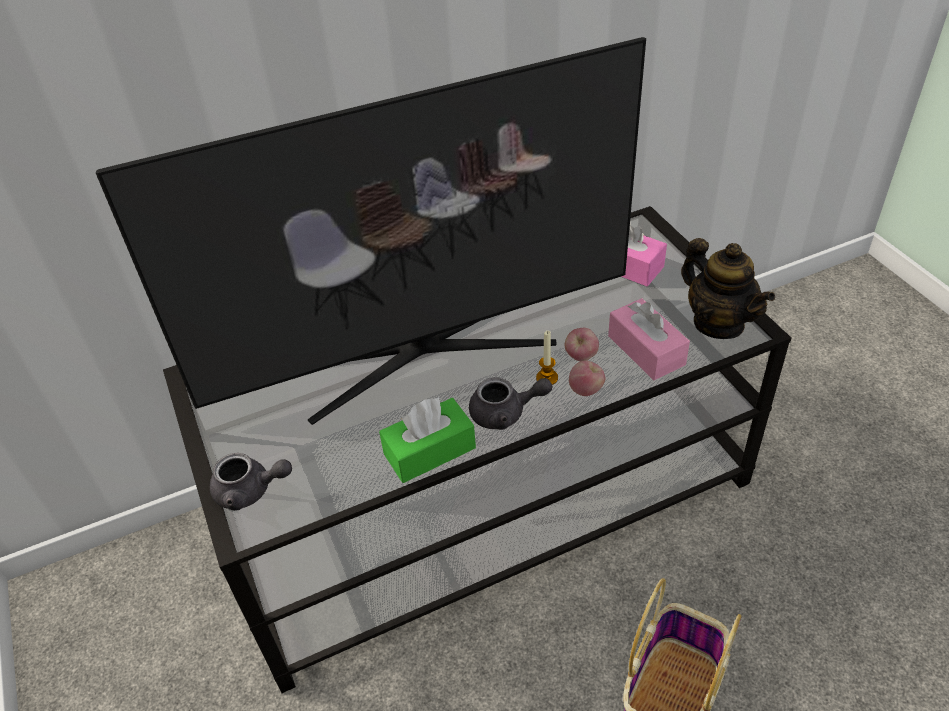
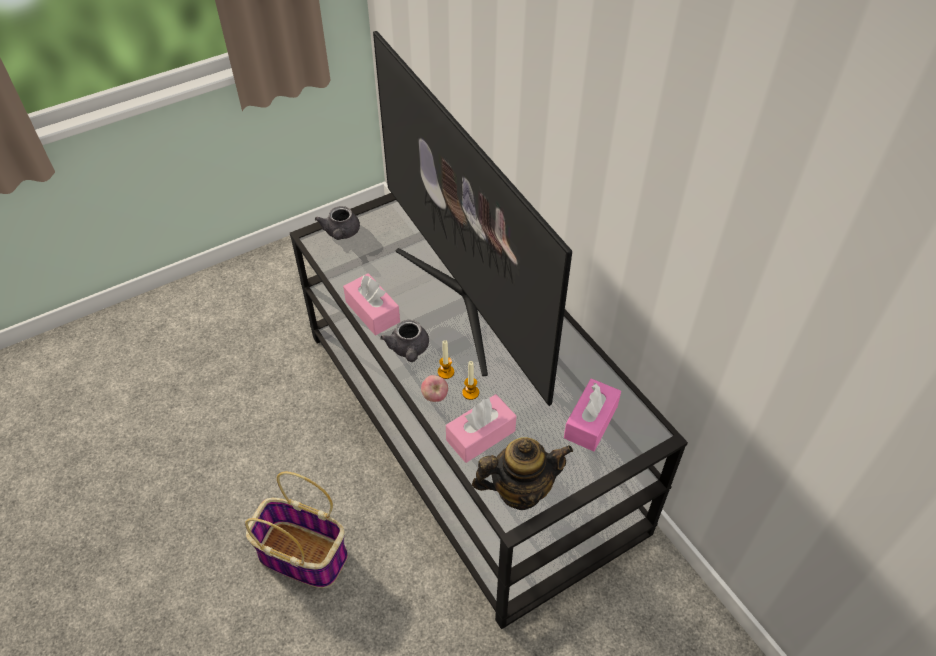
camera: 80 degrees right, 5 degrees up
green tissue box [379,397,476,483] -> pink tissue box [343,273,400,335]
apple [565,328,599,361] -> candle [462,361,479,400]
teapot [681,238,775,339] -> teapot turned 150 degrees counterclockwise [472,437,573,510]

